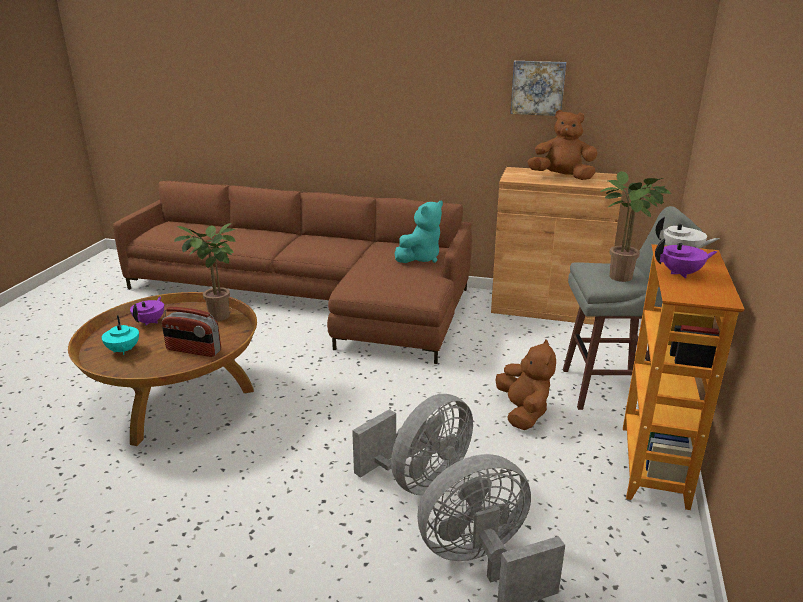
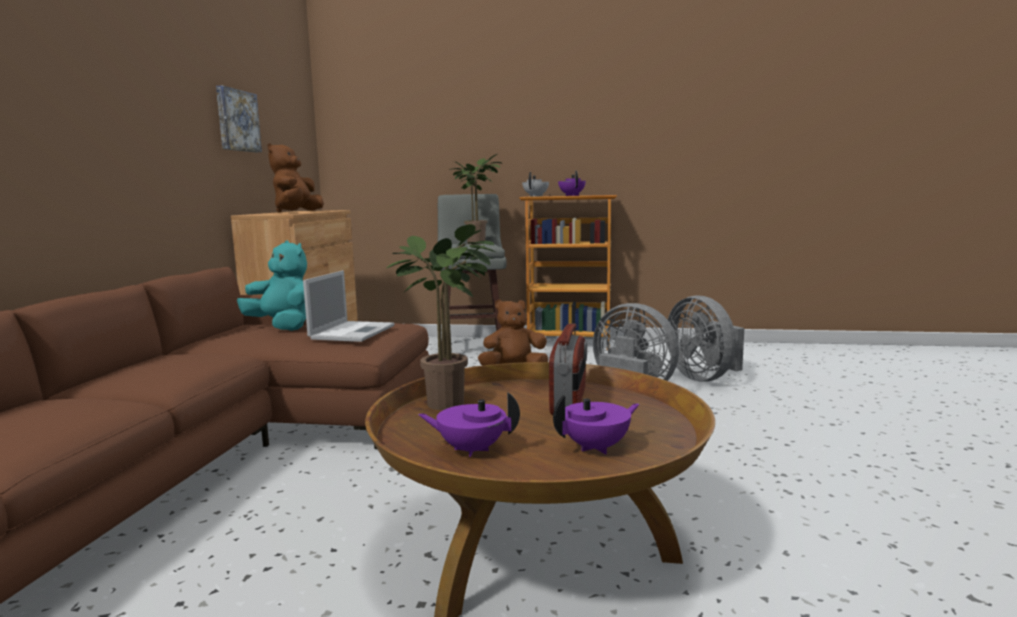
camera: 95 degrees left, 15 degrees down
turquoise teapot [101,315,139,355] -> purple teapot [553,395,639,455]
none -> laptop [303,270,395,342]

